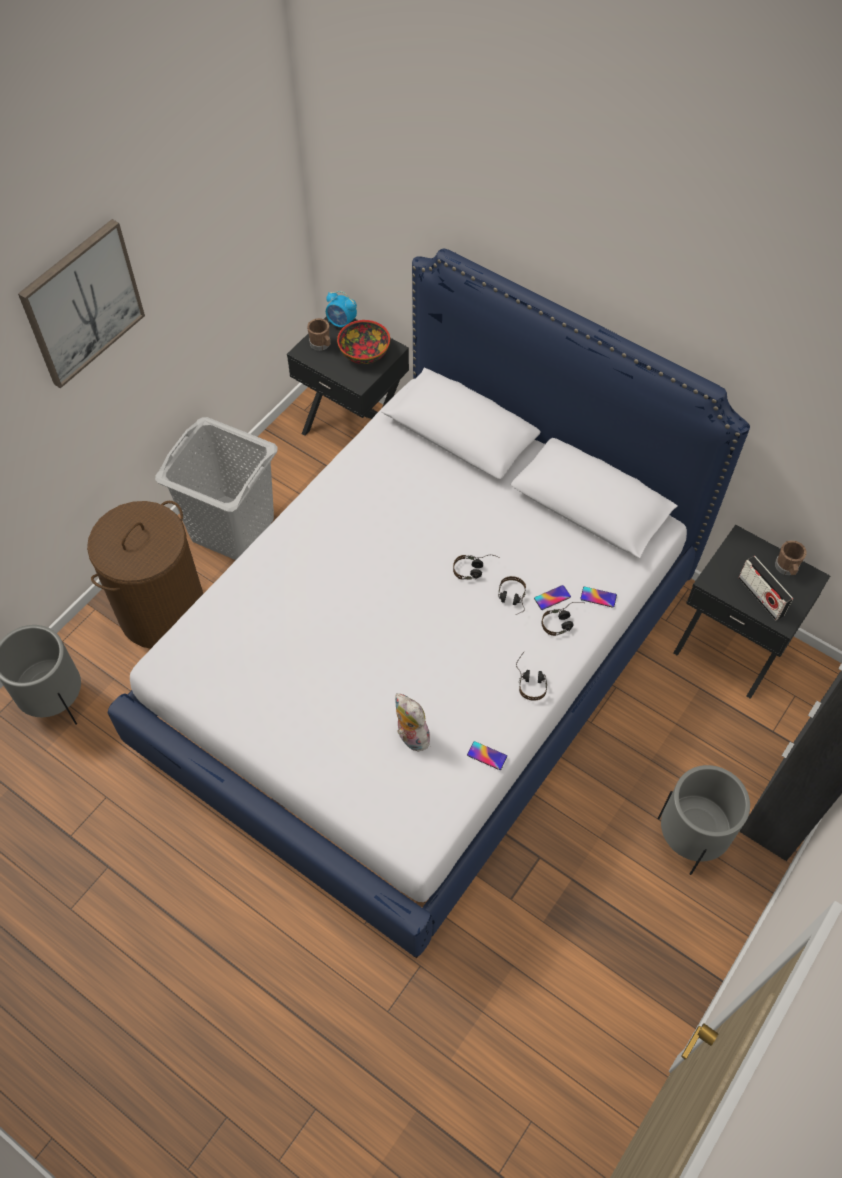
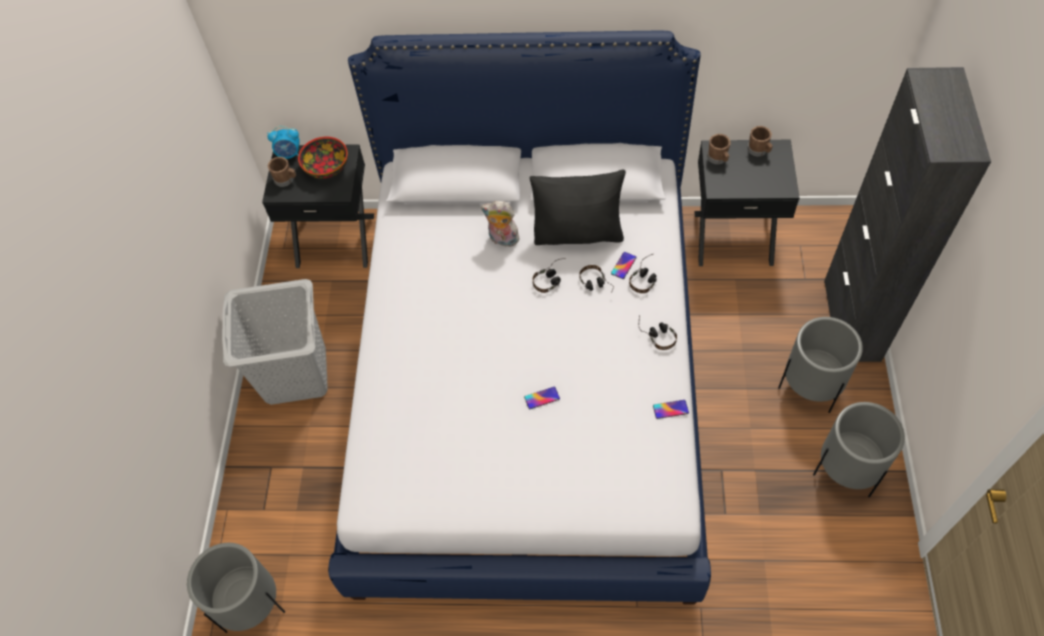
camera: 30 degrees left, 0 degrees up
picture [18,219,145,388] -> none
brown laundry basket [87,501,203,649] -> none
plush toy [395,693,430,751] -> plush toy moved to [481,201,521,247]
phone [580,587,617,608] -> phone moved to [524,387,560,409]
radio [739,556,793,620] -> none
none -> black pillow [529,170,626,245]
none -> brown mug [707,134,731,164]
none -> grey planter [813,402,905,497]

